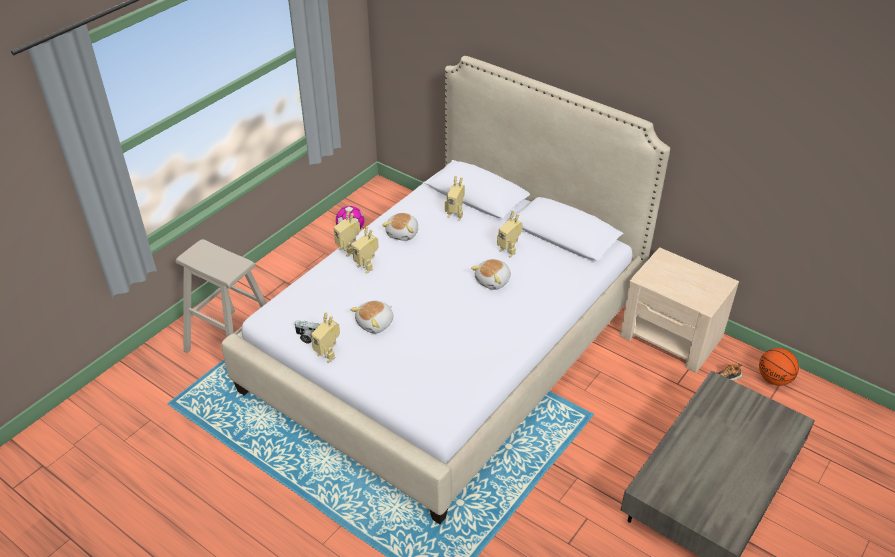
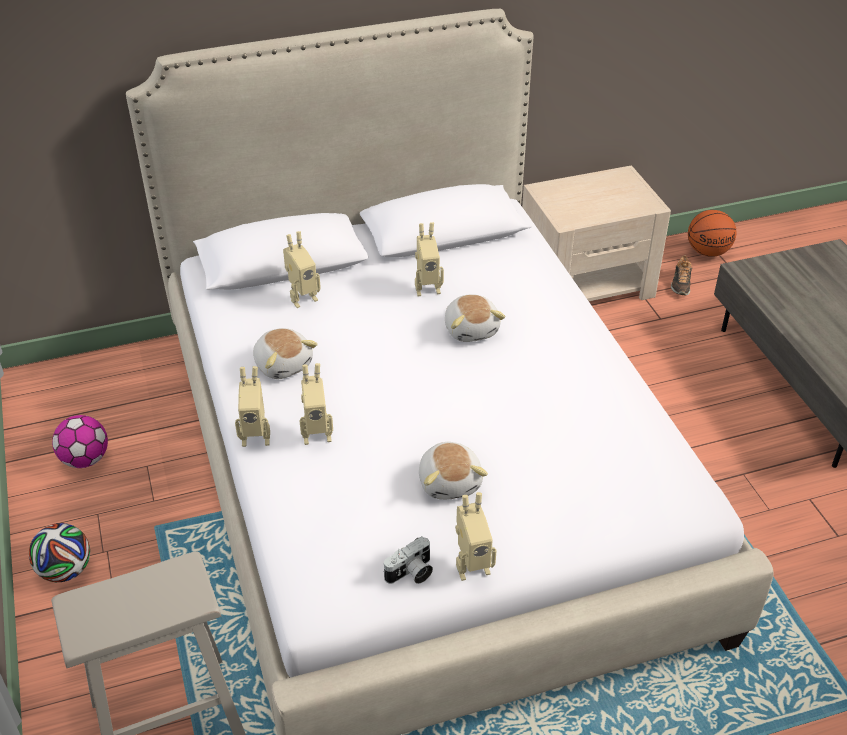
camera: 55 degrees left, 0 degrees up
none -> football [29,523,90,582]

